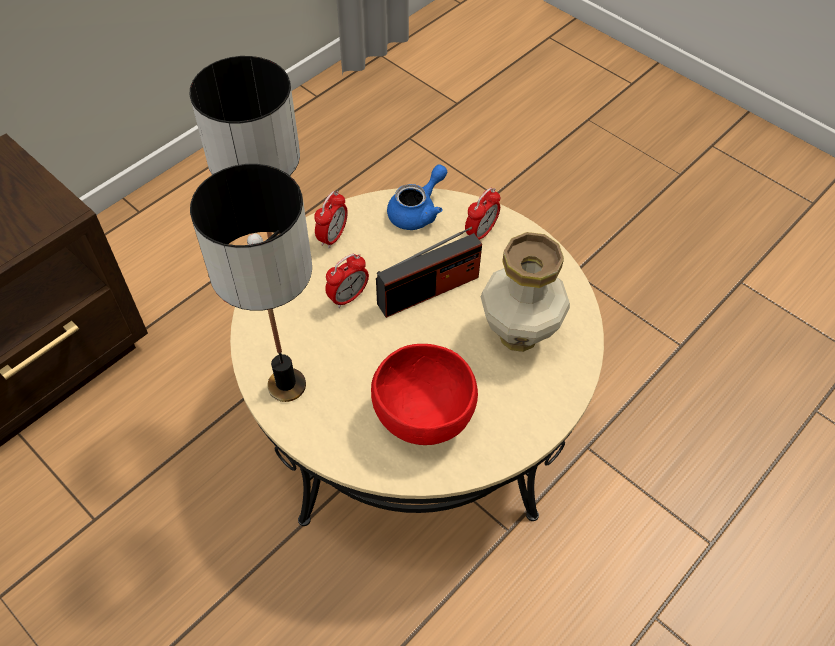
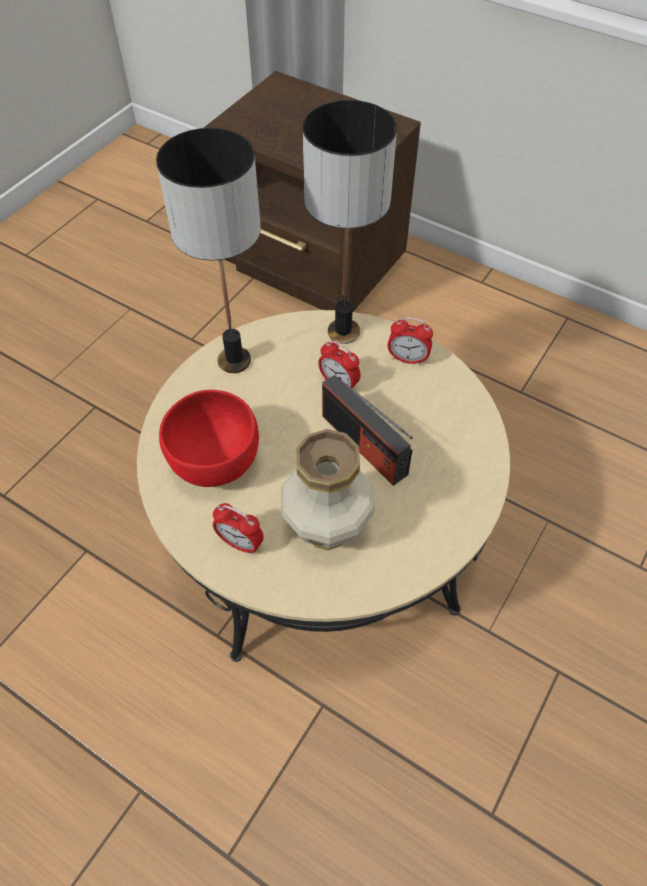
camera: 80 degrees right, 0 degrees up
blue teapot [387,164,447,230] -> none
alarm clock [465,188,500,240] -> alarm clock moved to [213,503,264,554]

